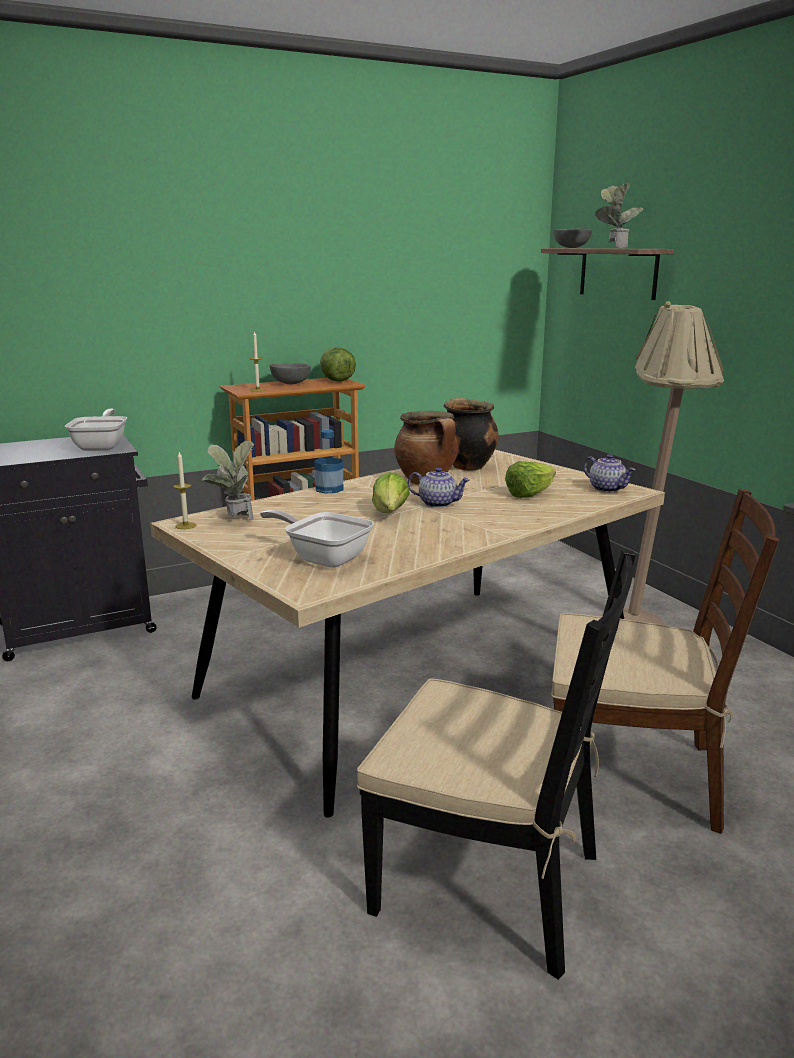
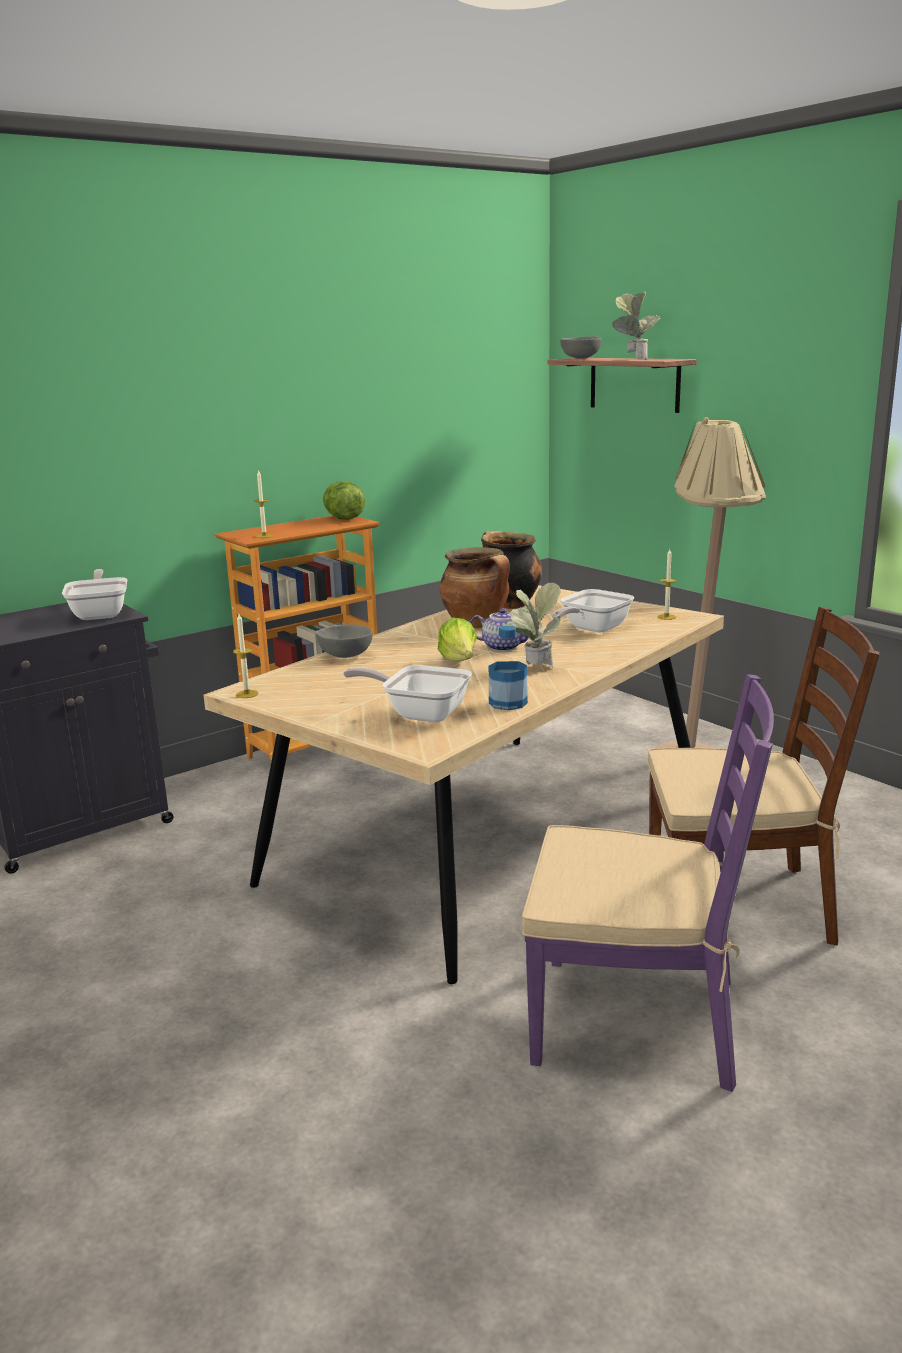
camera: 10 degrees left, 0 degrees up
potted plant [202,440,254,520] -> potted plant moved to [506,582,561,668]
grey bowl [270,363,311,384] -> grey bowl moved to [316,624,372,658]
bottle [314,430,343,494] -> bottle moved to [489,626,528,710]
black chair [357,549,636,980] -> purple chair [522,674,774,1092]
lettuce [505,461,556,498] -> frying pan [552,589,634,632]
teapot [583,454,636,493] -> candle [657,549,676,620]

